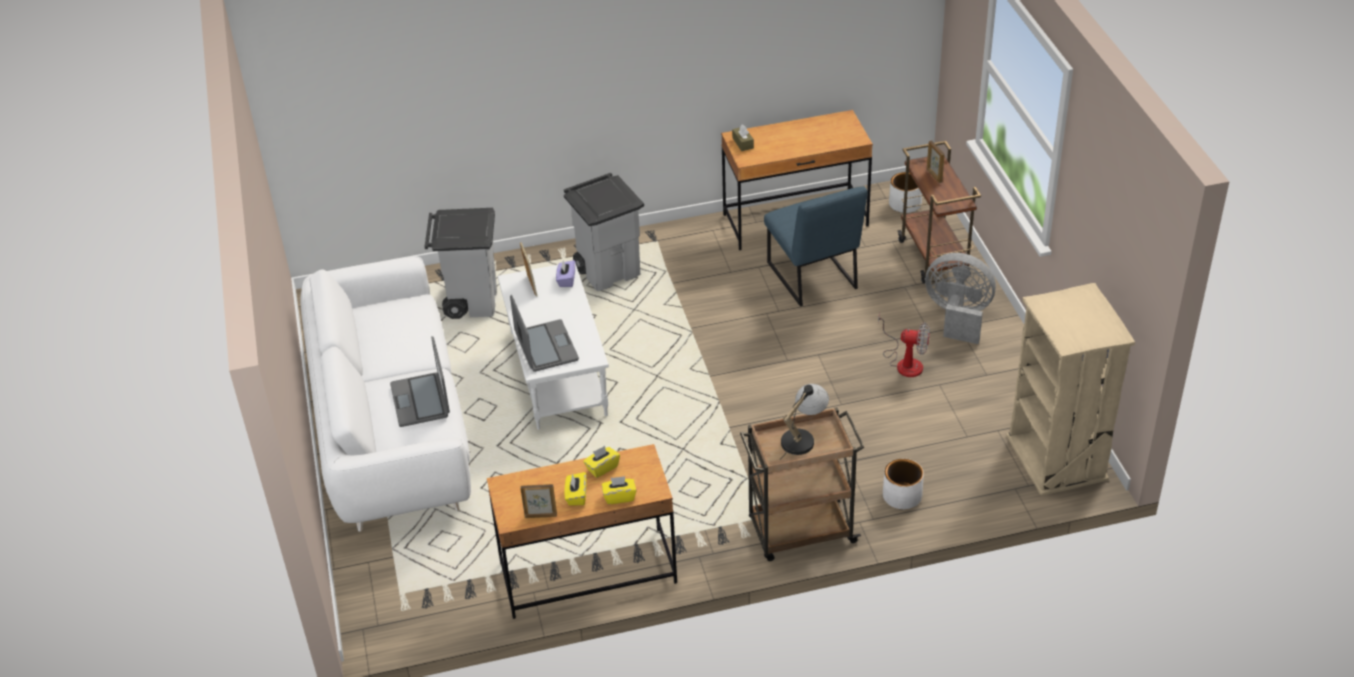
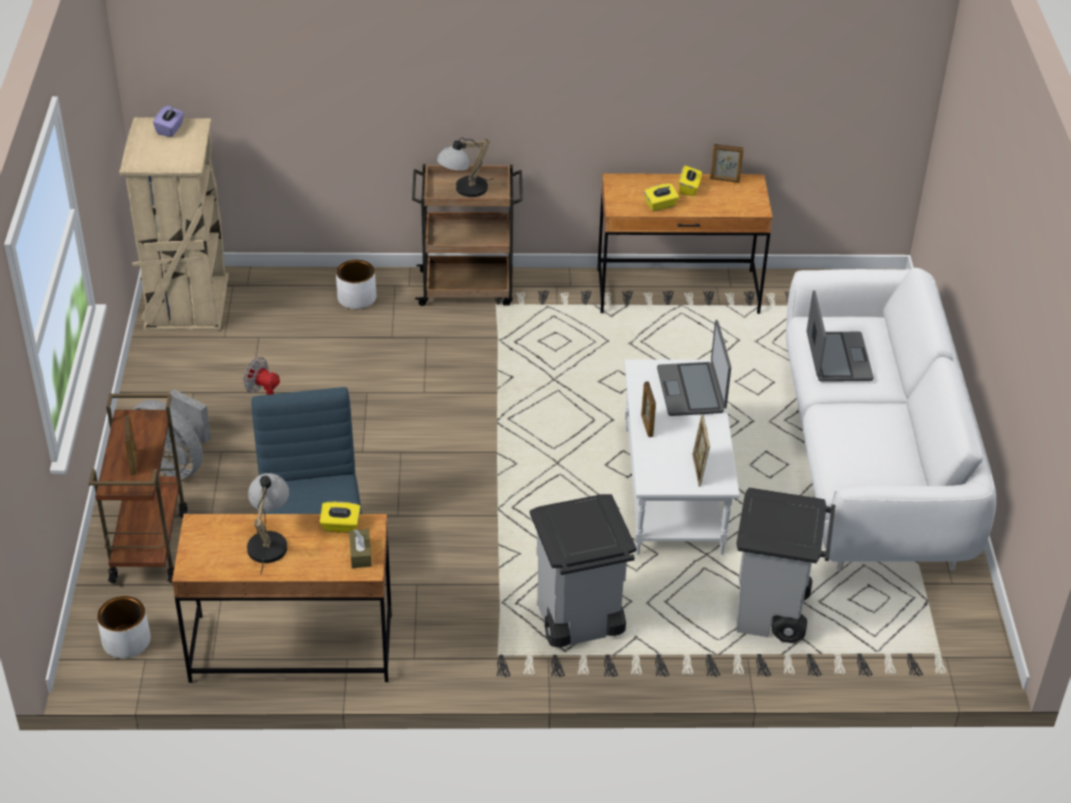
camera: 170 degrees left, 0 degrees up
purple tissue box [556,260,575,287] -> purple tissue box moved to [153,105,184,137]
yellow tissue box [602,476,636,504] -> yellow tissue box moved to [320,502,361,533]
none -> table lamp [247,473,289,574]
none -> picture frame [641,381,656,437]

